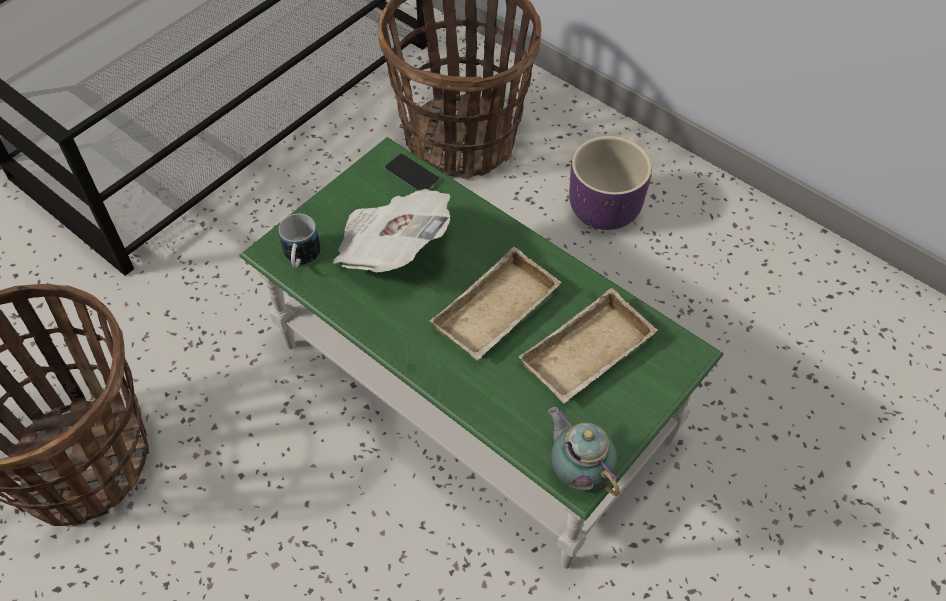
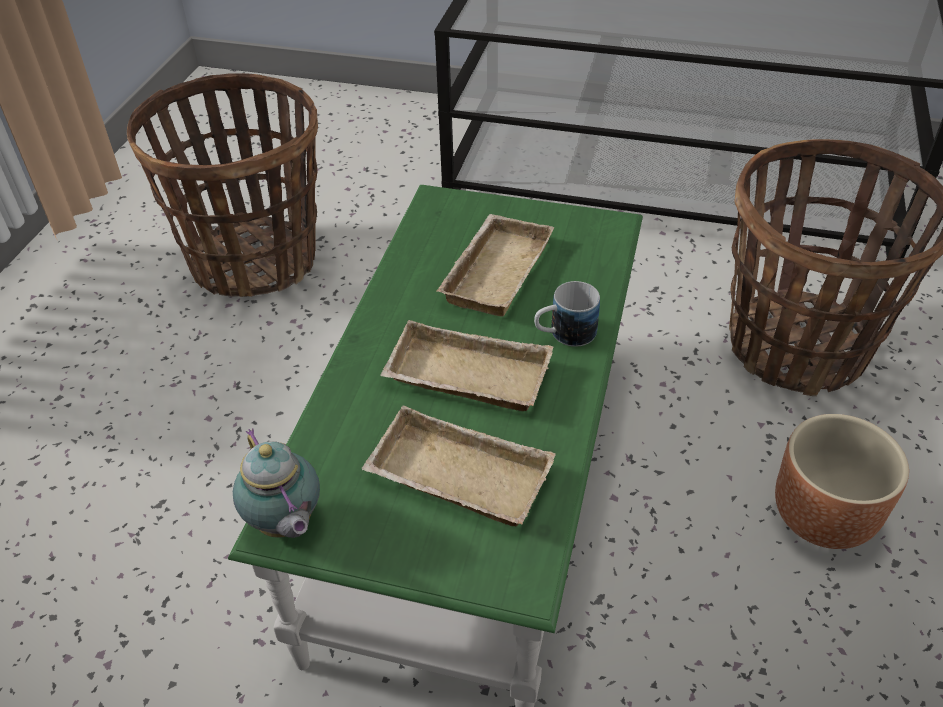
camera: 65 degrees right, 10 degrees down
mug [279,213,321,268] -> mug moved to [534,281,600,347]
newspaper [333,189,451,273] -> beige tray [437,214,554,316]
phone [384,154,440,191] -> none
teapot [548,407,620,496] -> teapot turned 120 degrees clockwise [233,428,320,538]
purple planter [569,136,652,230] -> brown planter [775,414,909,549]

